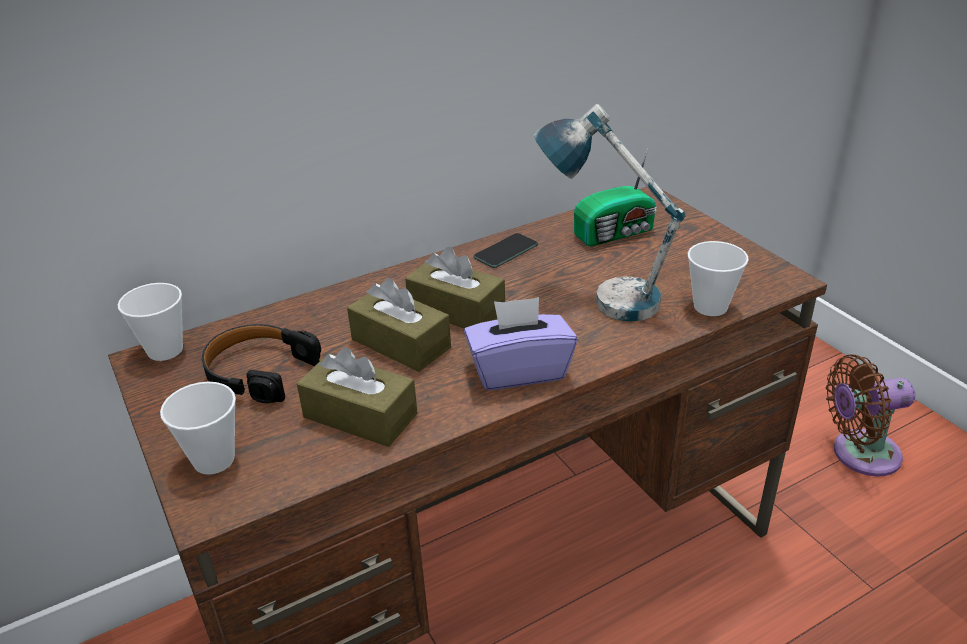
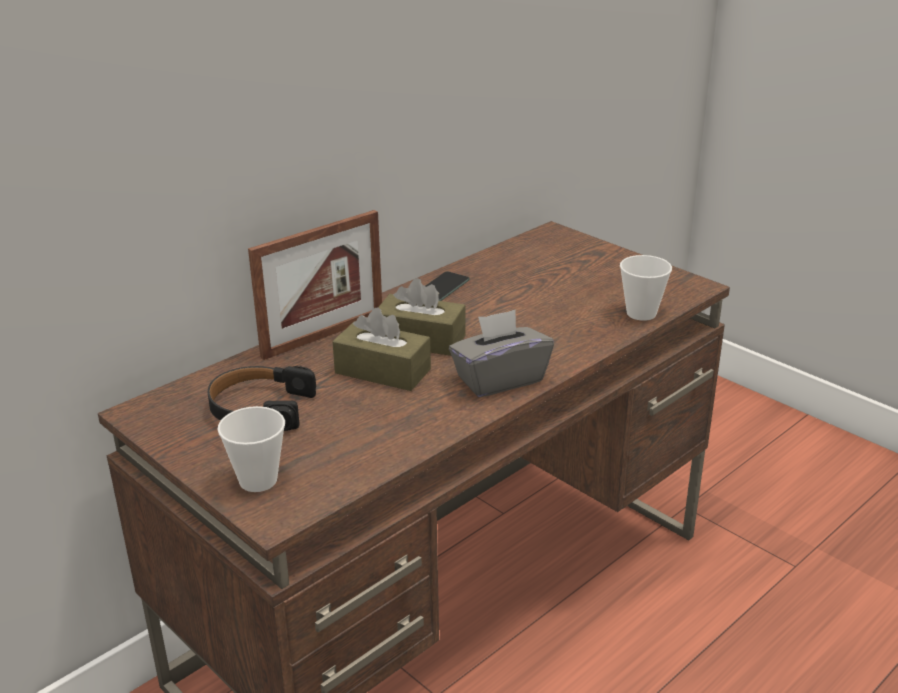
camera: 15 degrees left, 5 degrees down
cup [118,283,183,361] -> none
brown tissue box [297,347,418,447] -> none
purple tissue box [464,297,577,390] -> grey tissue box [449,310,554,397]
table lamp [533,104,685,322] -> none
radio [574,146,657,247] -> none
brown fan [826,354,915,477] -> none
none -> picture frame [248,210,382,360]

